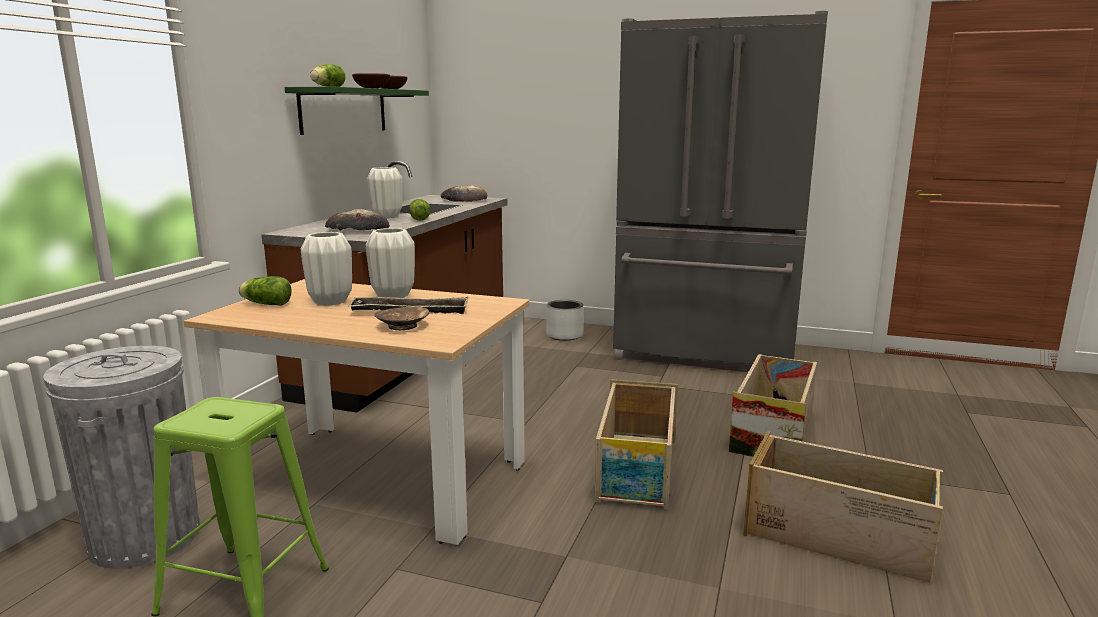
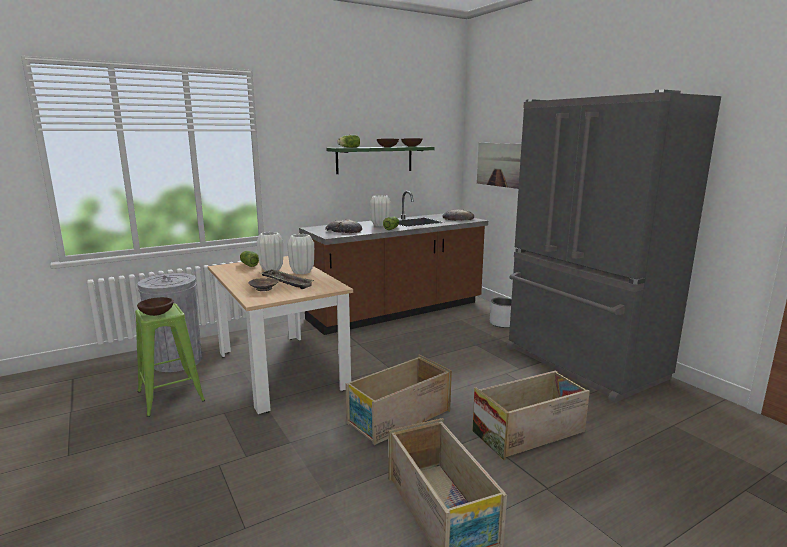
camera: 40 degrees right, 0 degrees up
none -> brown bowl [137,297,174,316]
none -> picture [477,143,521,189]

